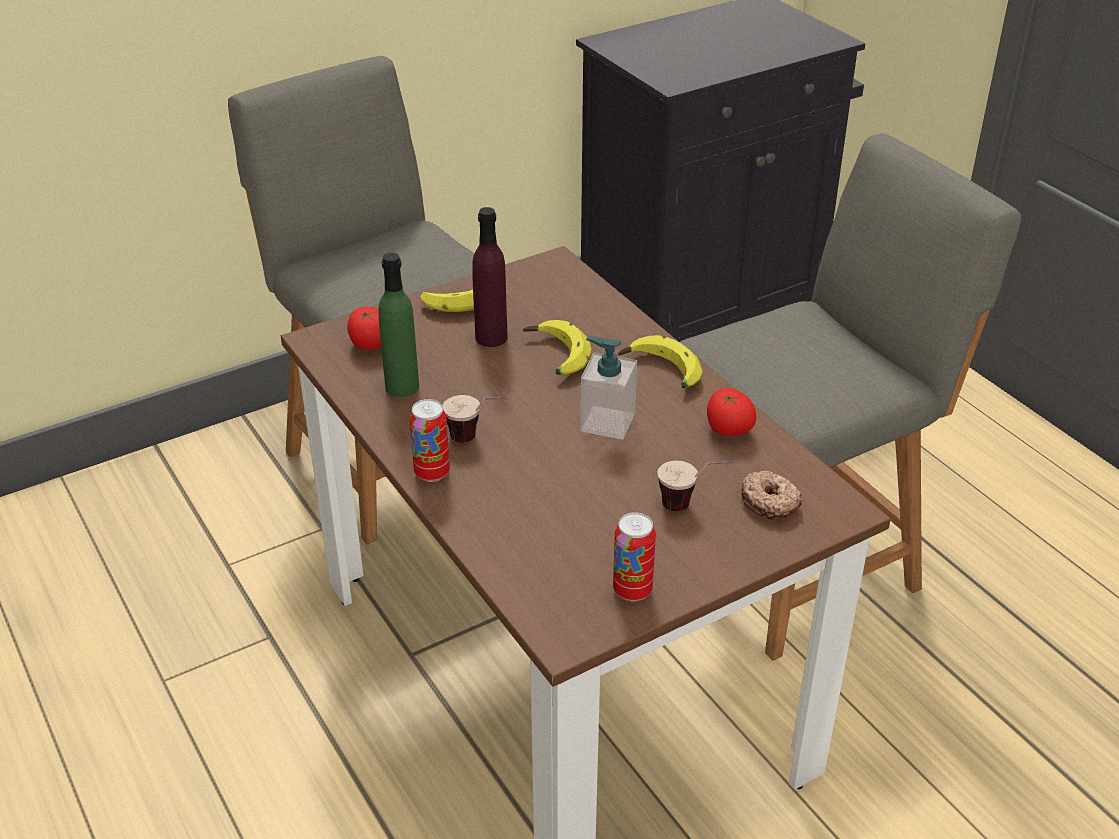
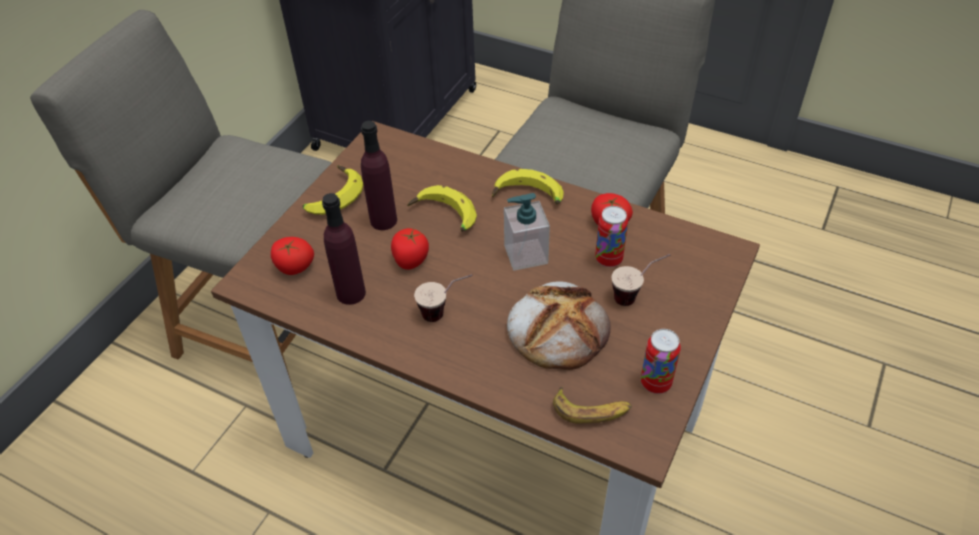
camera: 30 degrees left, 10 degrees up
green bottle [378,253,419,397] -> purple bottle [322,193,366,305]
can [409,399,450,482] -> can moved to [595,206,628,267]
donut [741,470,802,520] -> none
none -> tomato [391,228,429,270]
none -> bread [507,281,611,370]
none -> banana [553,386,632,424]

